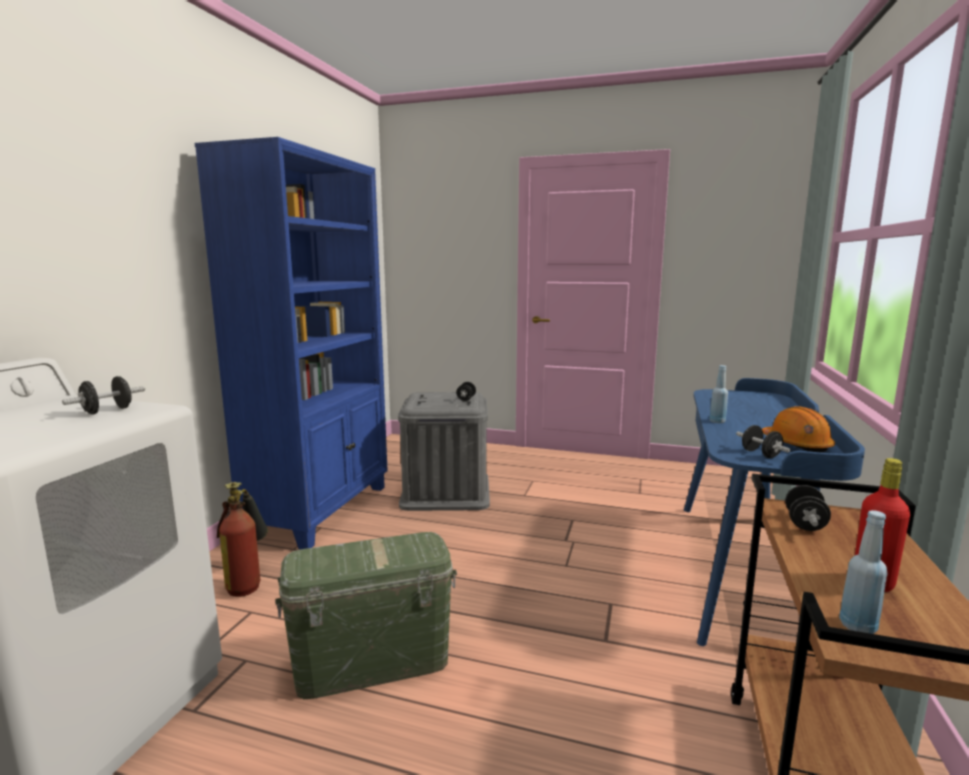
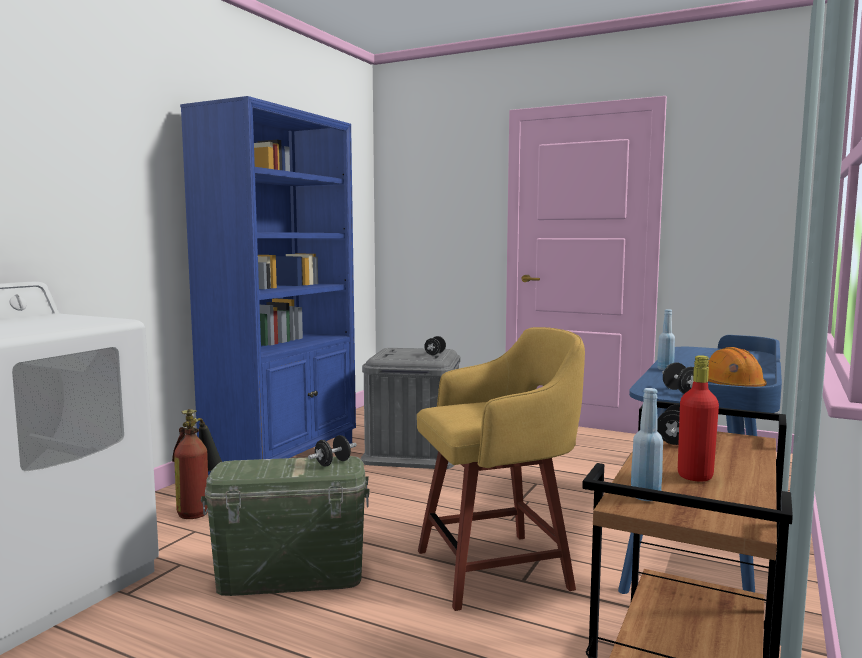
camera: 10 degrees right, 5 degrees down
black dumbbell [62,376,145,414] -> black dumbbell moved to [308,435,357,466]
none -> yellow stool [417,327,585,611]

